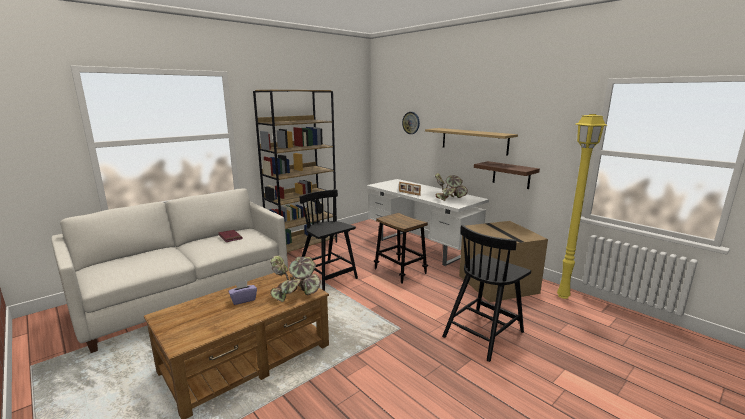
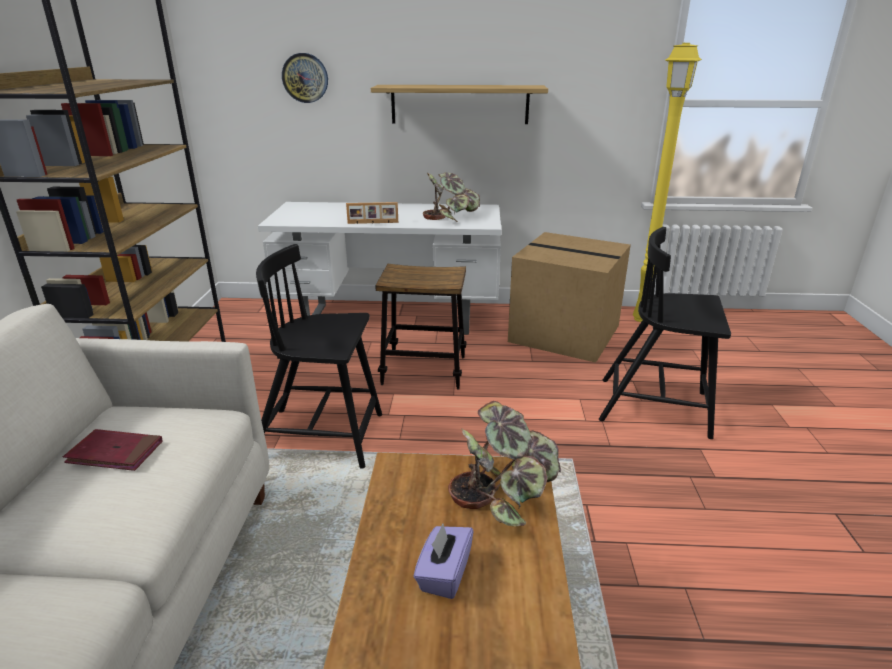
camera: 45 degrees left, 10 degrees up
black chair [442,225,531,362] -> black chair turned 105 degrees clockwise [599,227,731,439]
brown shelf [474,161,540,189] -> none

